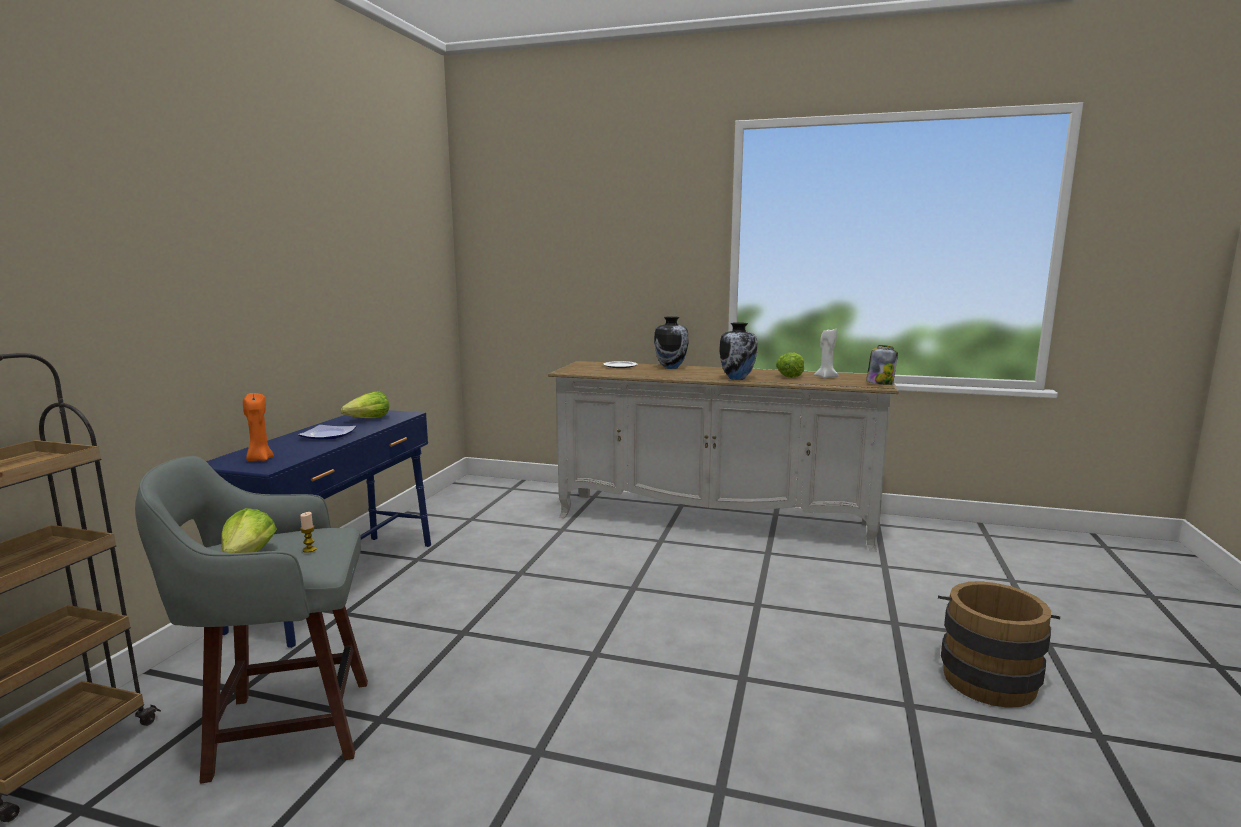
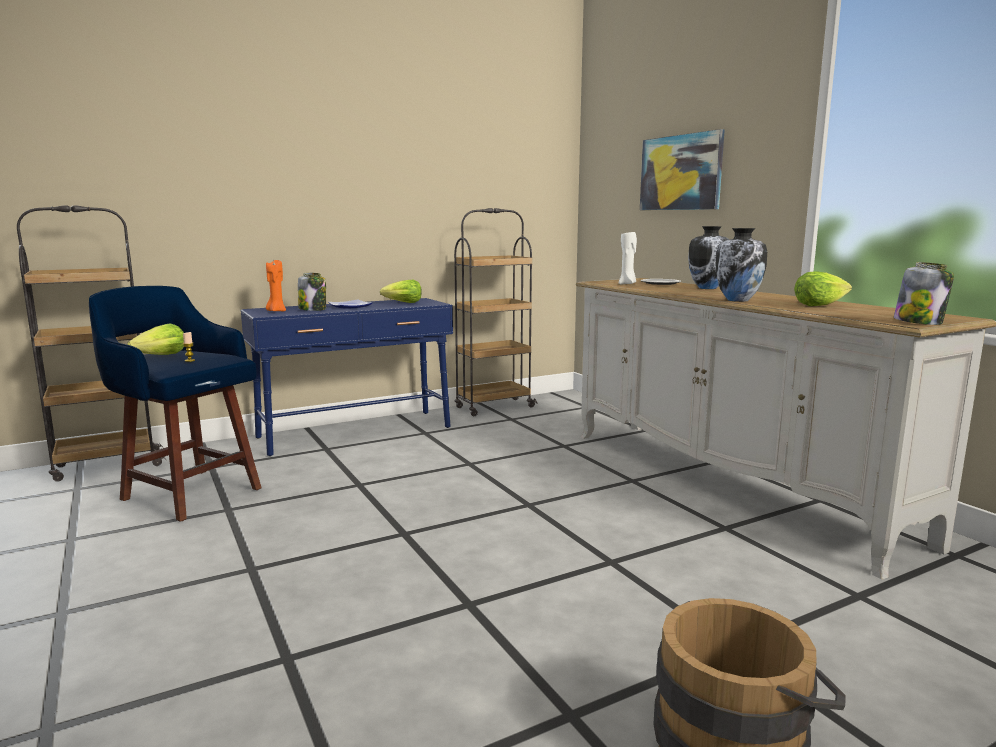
camera: 45 degrees right, 0 degrees up
grey stool [135,456,368,784] -> blue stool [89,286,262,522]
white candle [814,329,839,379] -> white candle moved to [619,232,637,284]
none -> jar [298,273,326,311]
none -> brown cart [454,208,538,416]
none -> picture [640,129,725,210]

